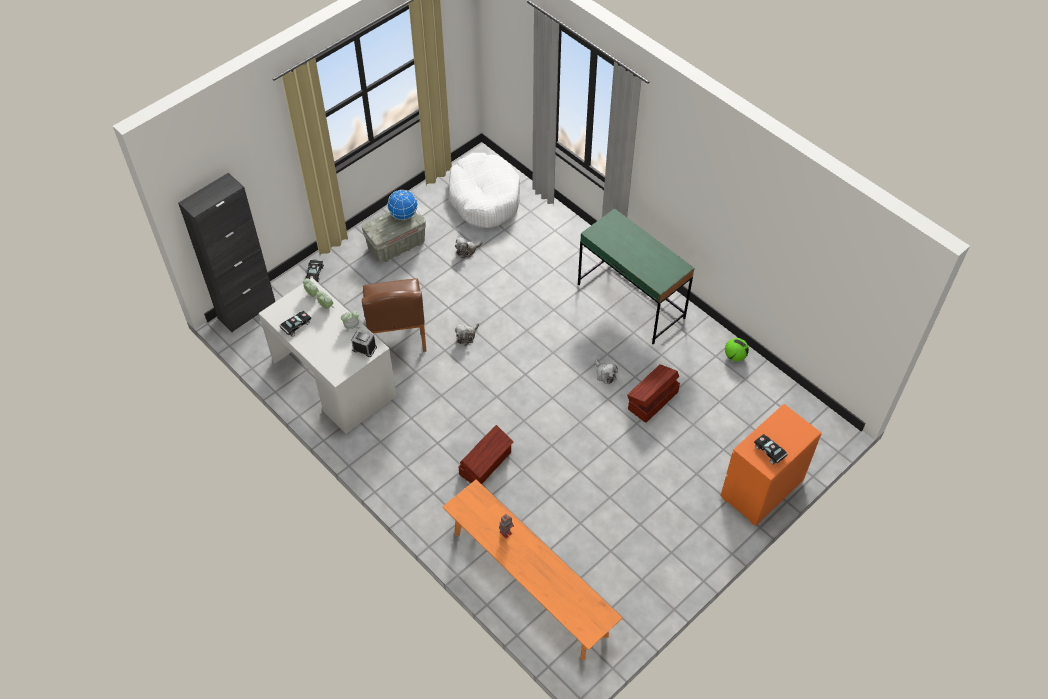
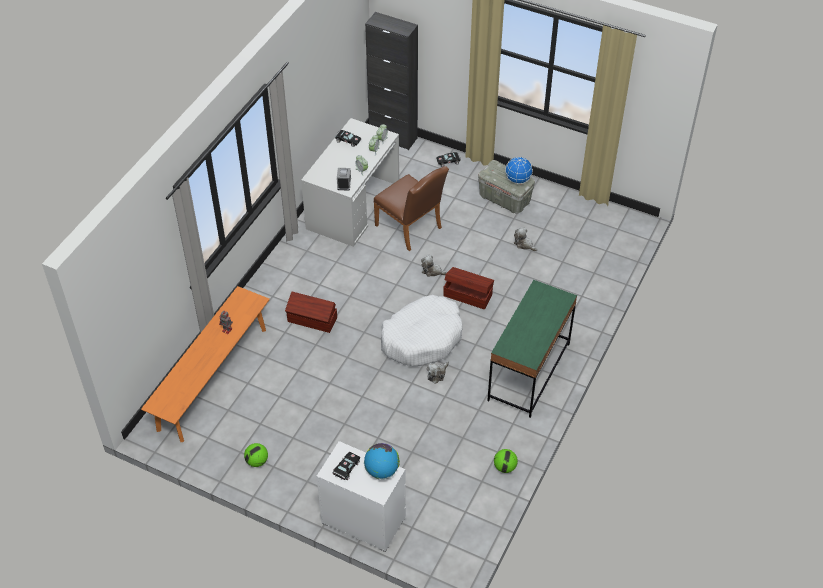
camera: 70 degrees right, 5 degrees down
brown chair [362,279,427,352] -> brown chair turned 105 degrees counterclockwise [373,166,449,251]
white dog bed [449,153,520,228] -> white dog bed moved to [381,295,463,366]
brown storage box [627,364,680,423] -> brown storage box moved to [443,267,494,310]
orange dresser [721,404,822,526] -> white dresser [317,441,406,552]
none -> football [244,443,268,467]
none -> globe [364,443,400,480]

